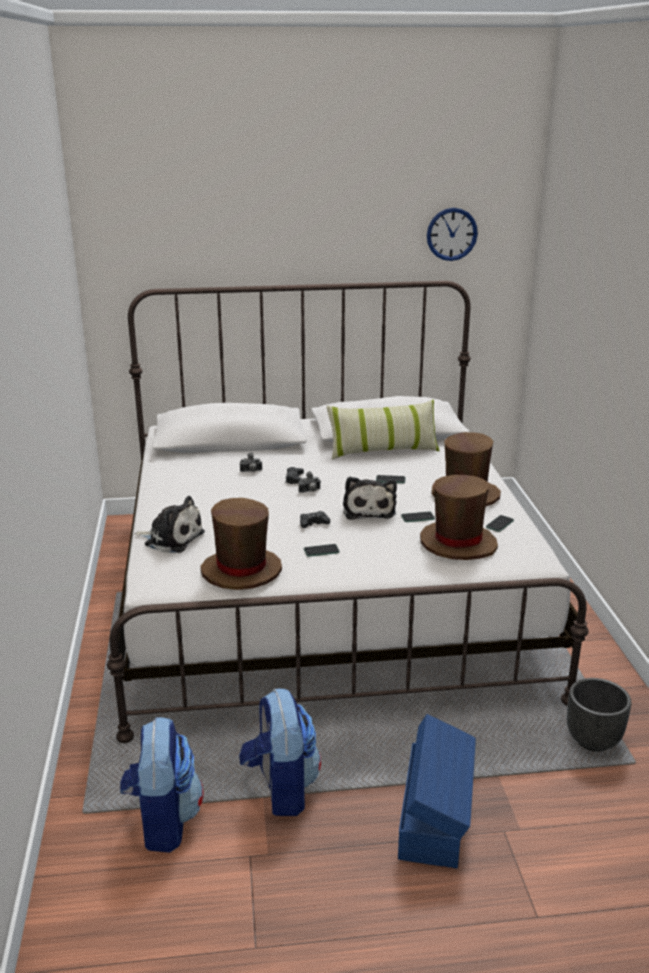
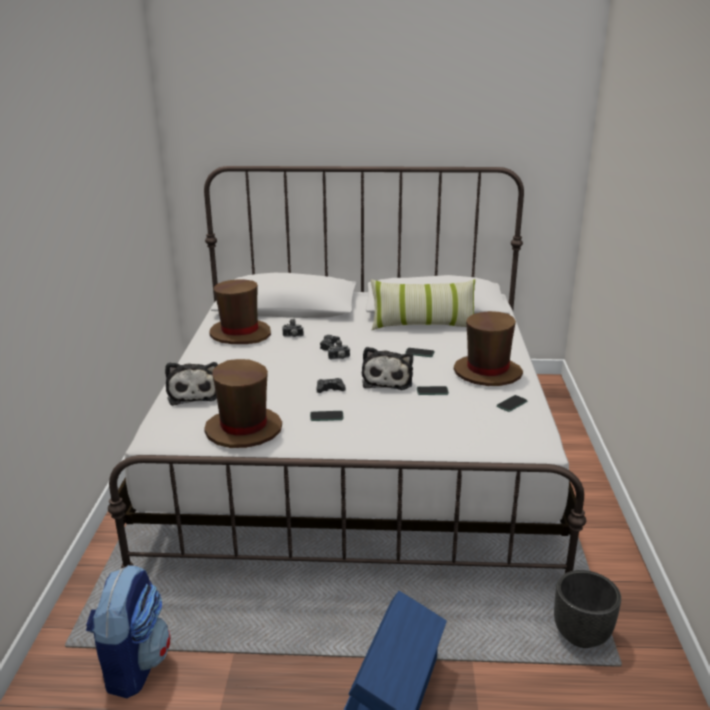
camera: 10 degrees right, 0 degrees up
plush toy [134,496,205,553] -> plush toy turned 45 degrees clockwise [165,362,218,406]
backpack [239,689,321,816] -> none
brown hat [420,475,498,560] -> brown hat moved to [209,279,271,344]
wall clock [427,208,478,261] -> none

